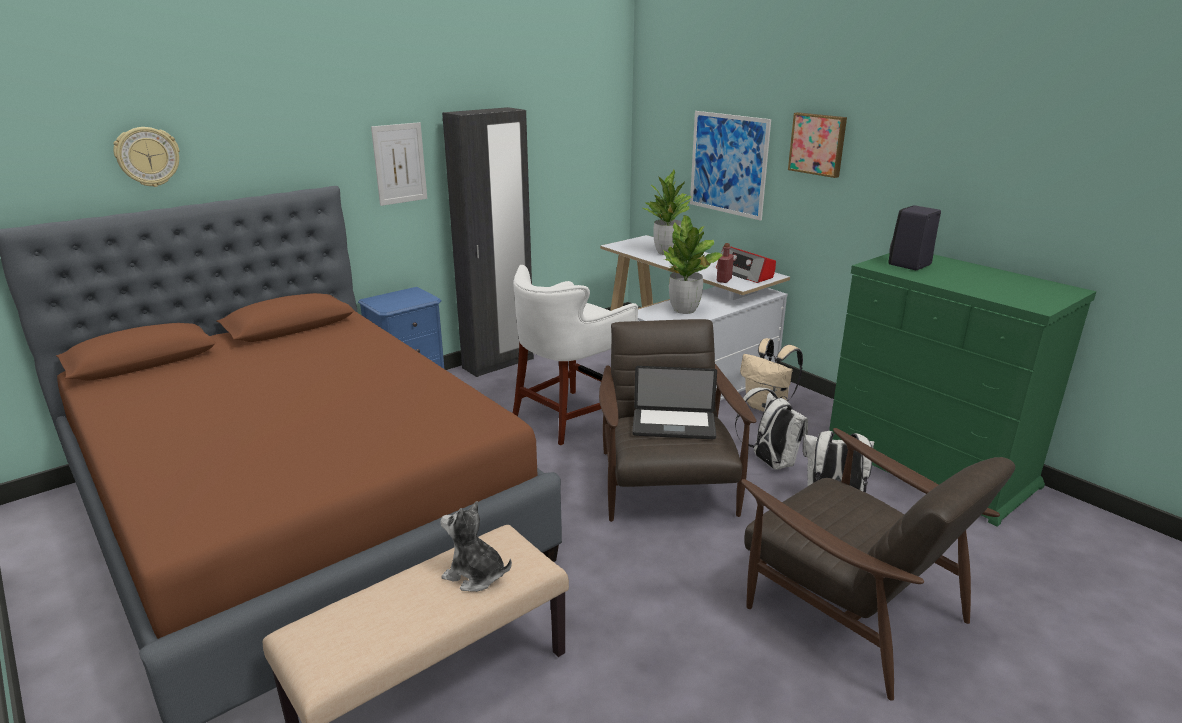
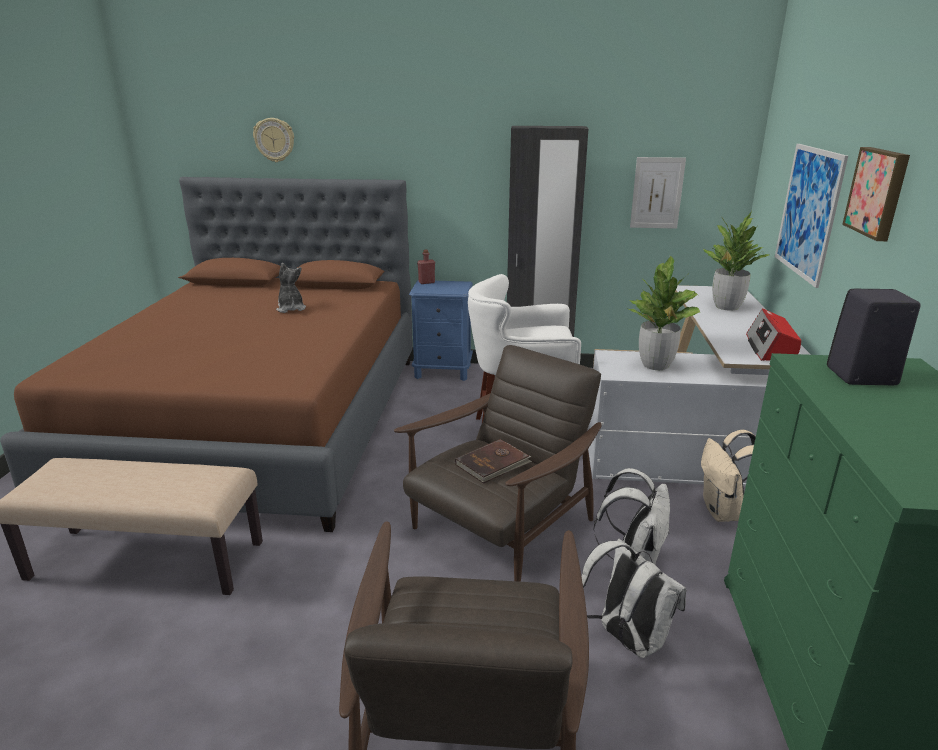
camera: 45 degrees right, 0 degrees up
picture [371,122,427,206] -> picture moved to [630,157,686,229]
plush toy [440,501,512,592] -> plush toy moved to [276,263,306,313]
laptop [632,366,717,439] -> brown book [455,439,532,484]
red bottle [717,243,734,283] -> red bottle moved to [417,249,435,284]

